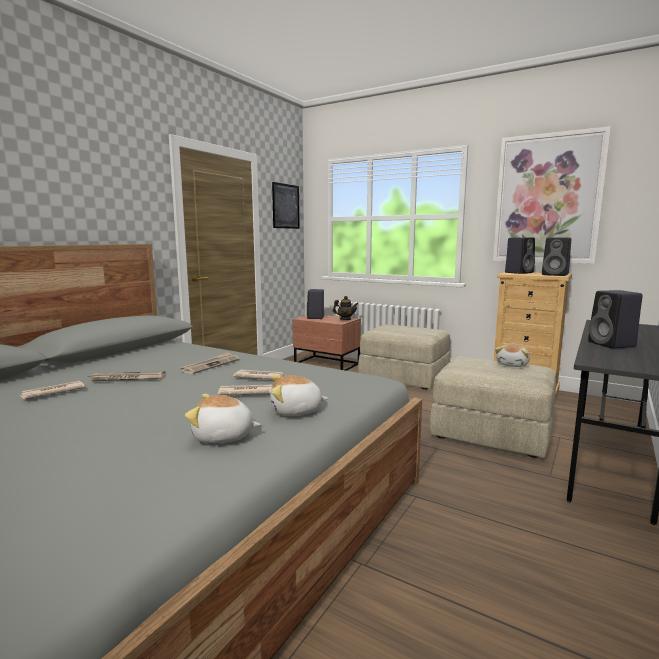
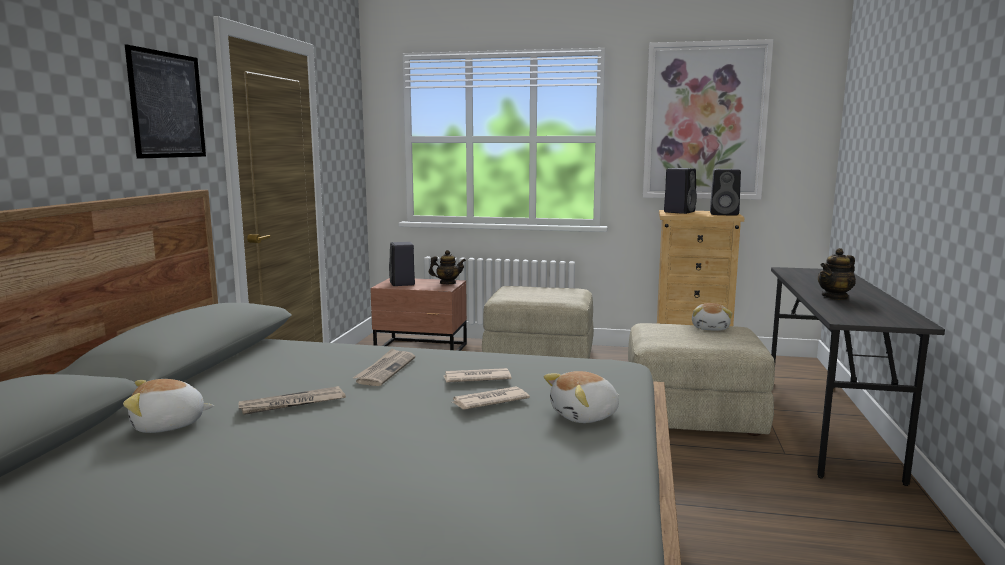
camera: 20 degrees left, 0 degrees up
newspaper [19,381,85,399] -> none
plush toy [185,394,261,443] -> plush toy moved to [123,379,214,433]
picture [272,182,300,229] -> picture moved to [125,44,206,159]
black speaker [588,290,643,348] -> teapot [818,248,856,300]

